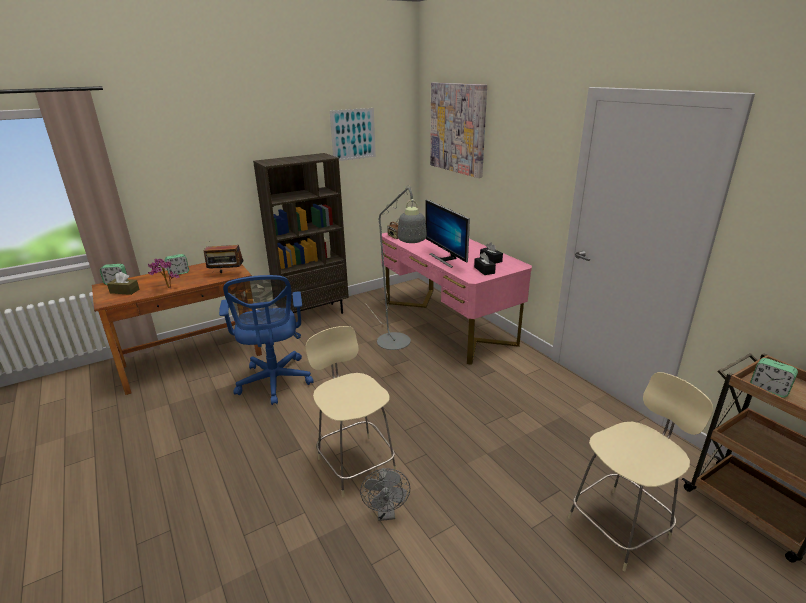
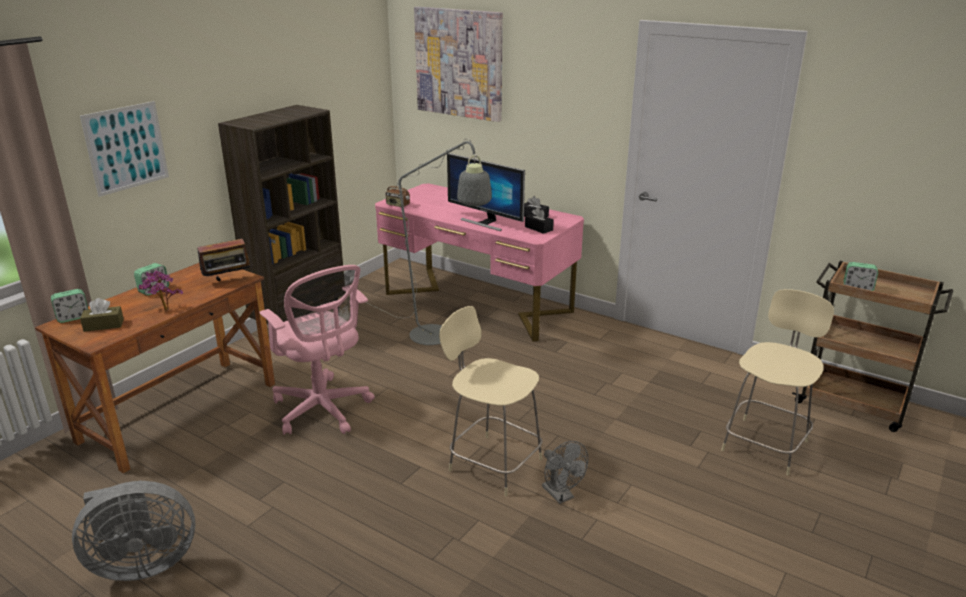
camera: 25 degrees left, 0 degrees up
blue office chair [219,275,314,405] -> pink office chair [259,265,375,435]
picture [330,108,376,161] -> picture moved to [80,101,169,197]
none -> grey fan [72,480,196,581]

